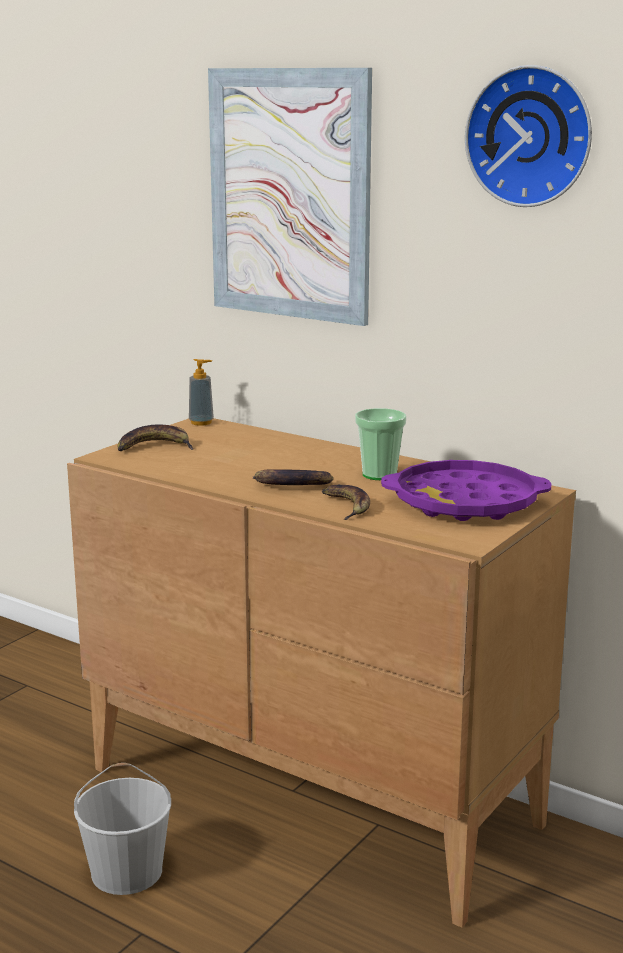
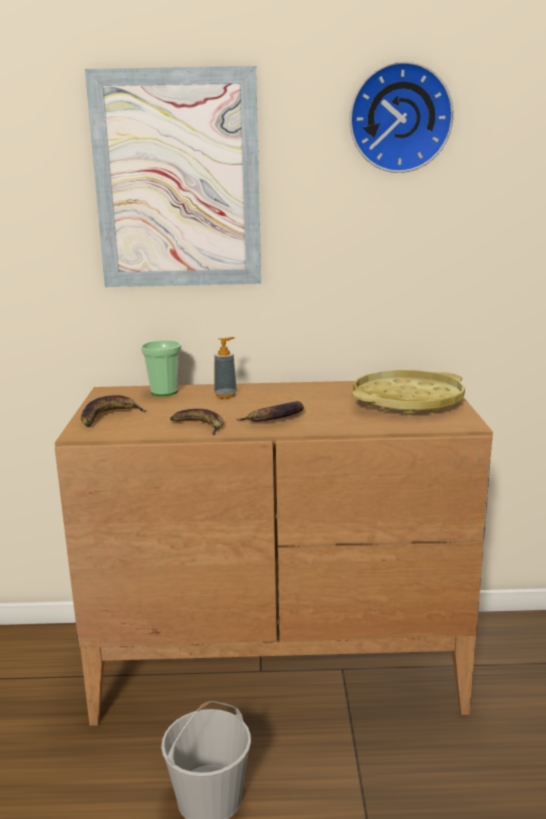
camera: 35 degrees left, 0 degrees up
soap dispenser [189,359,214,426] -> soap dispenser moved to [214,337,237,399]
banana [322,485,370,520] -> banana moved to [170,409,223,435]
cup [355,408,406,480] -> cup moved to [141,340,181,396]
purple tray [381,460,551,521] -> yellow tray [352,370,465,415]

